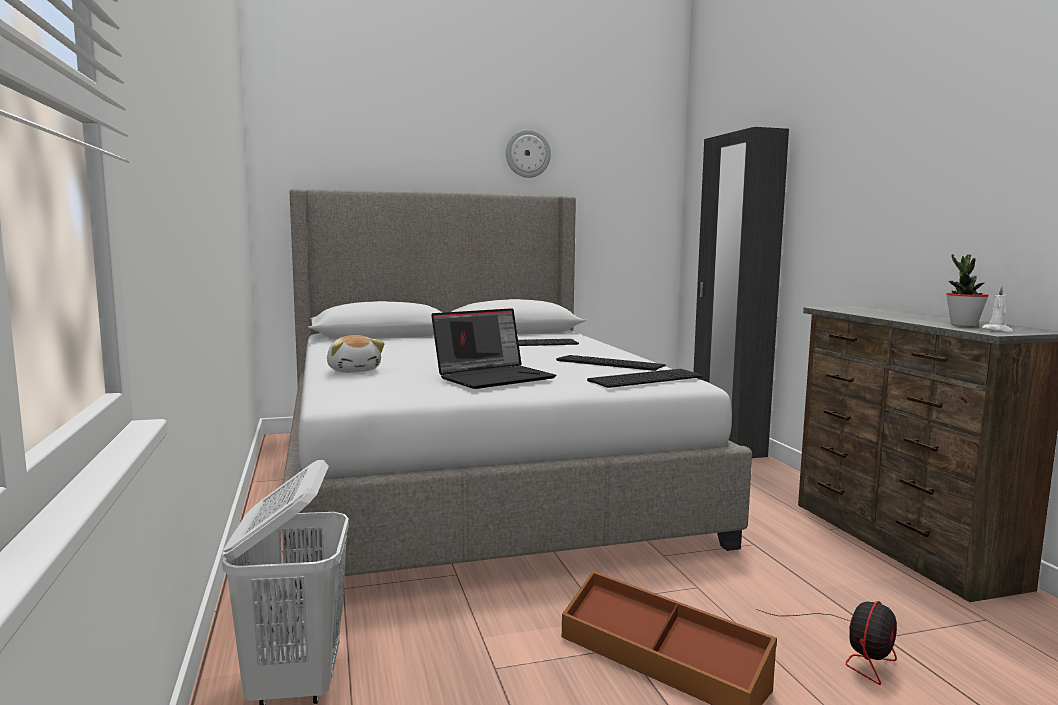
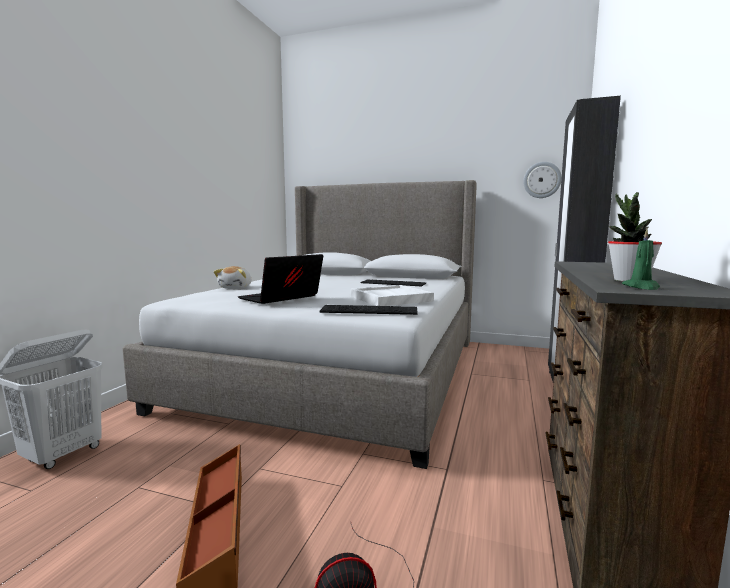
camera: 35 degrees right, 0 degrees up
laptop [431,308,556,389] -> laptop turned 135 degrees clockwise [238,254,323,304]
wall clock [506,129,551,178] -> wall clock moved to [523,162,562,198]
keyboard [556,355,666,371] -> white tray [351,285,434,306]
white candle [982,286,1013,332] -> green candle [622,229,660,290]

